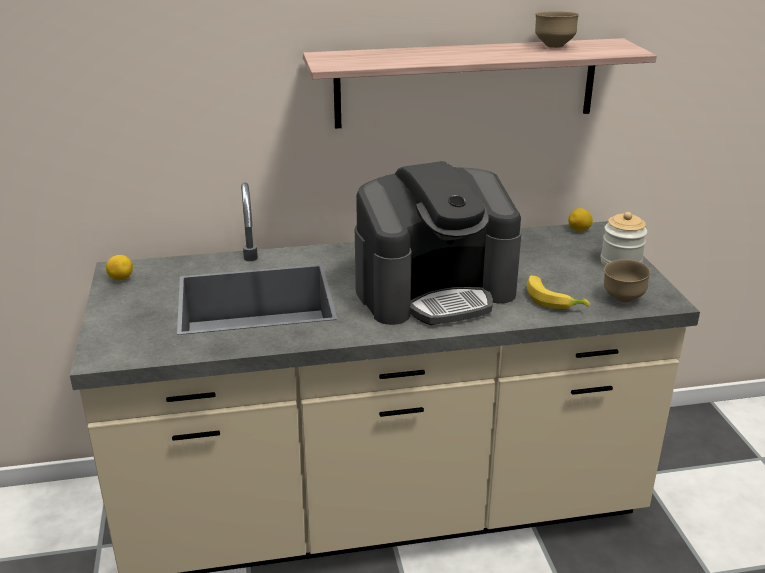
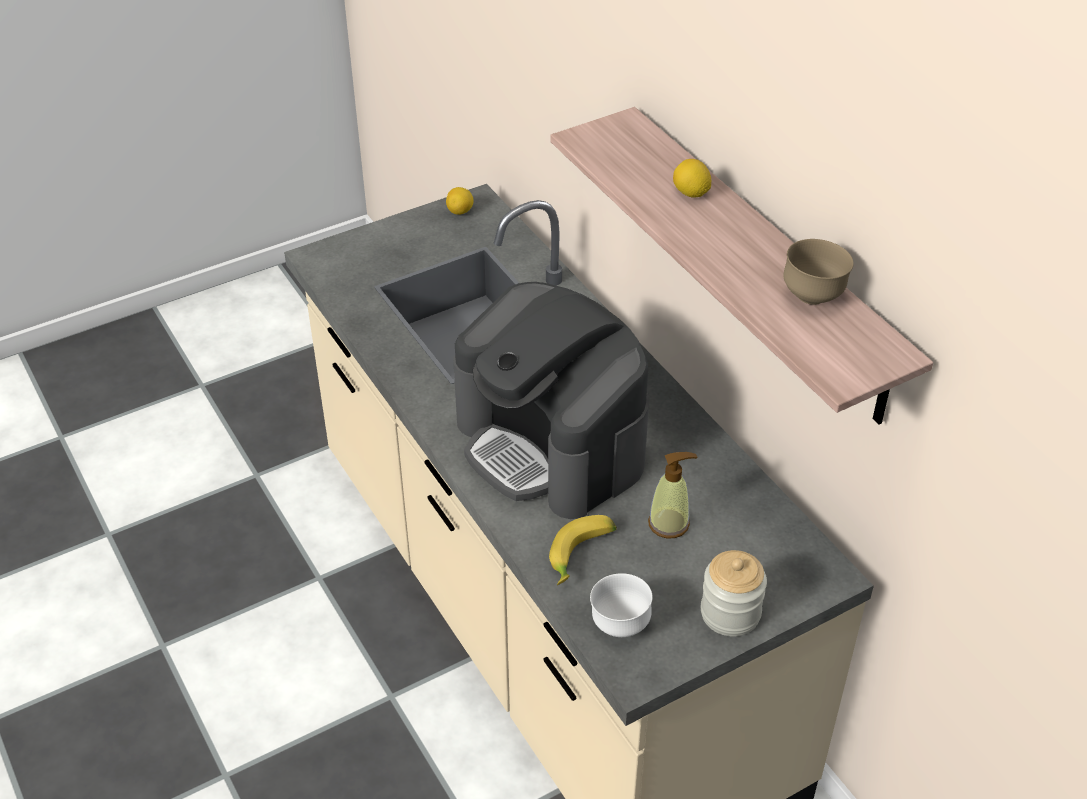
camera: 70 degrees right, 15 degrees up
lemon [568,208,593,231] -> lemon moved to [673,159,711,198]
brown bowl [604,259,650,302] -> white bowl [590,573,653,637]
none -> soap dispenser [648,452,697,538]

